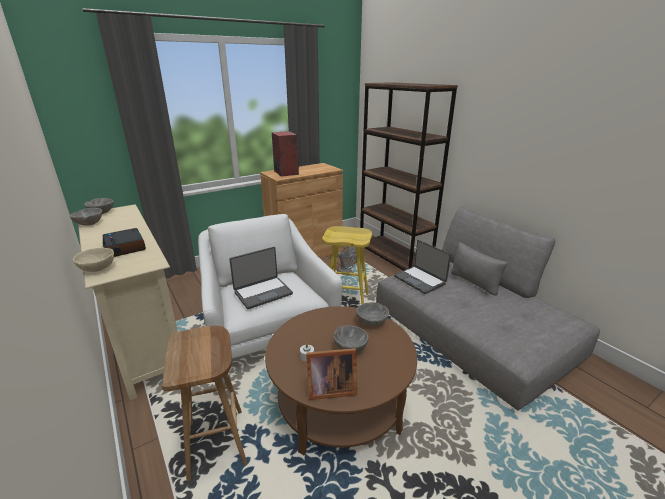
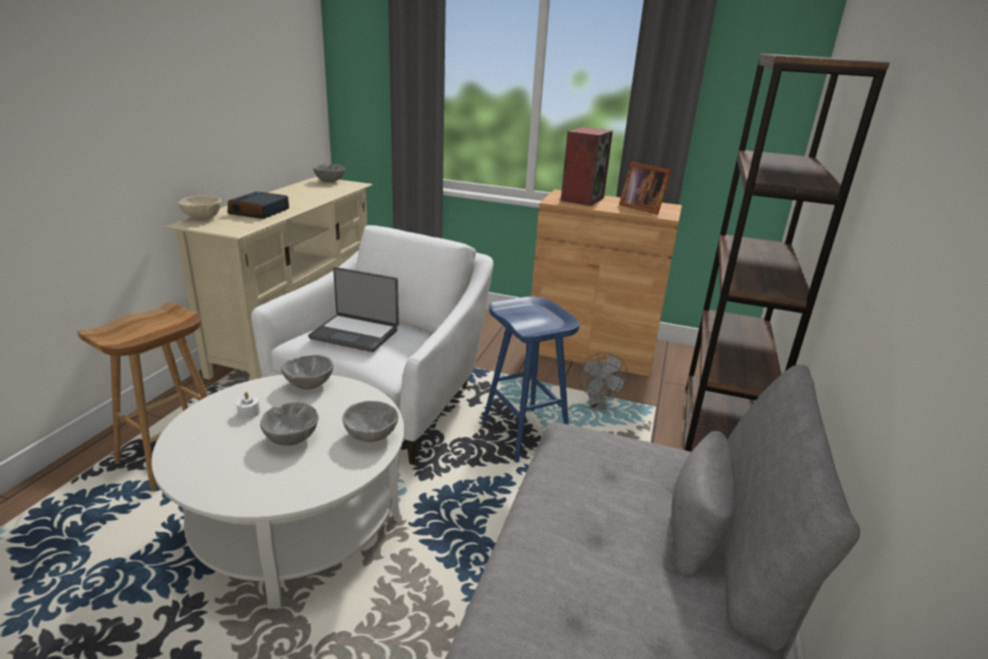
camera: 50 degrees right, 0 degrees up
grey bowl [70,208,102,226] -> grey bowl moved to [281,355,333,389]
brown coffee table [265,306,417,455] -> white coffee table [152,375,404,609]
picture frame [306,348,357,400] -> picture frame moved to [619,162,671,215]
yellow stool [322,226,372,304] -> blue stool [482,296,580,462]
laptop [394,240,451,294] -> none

